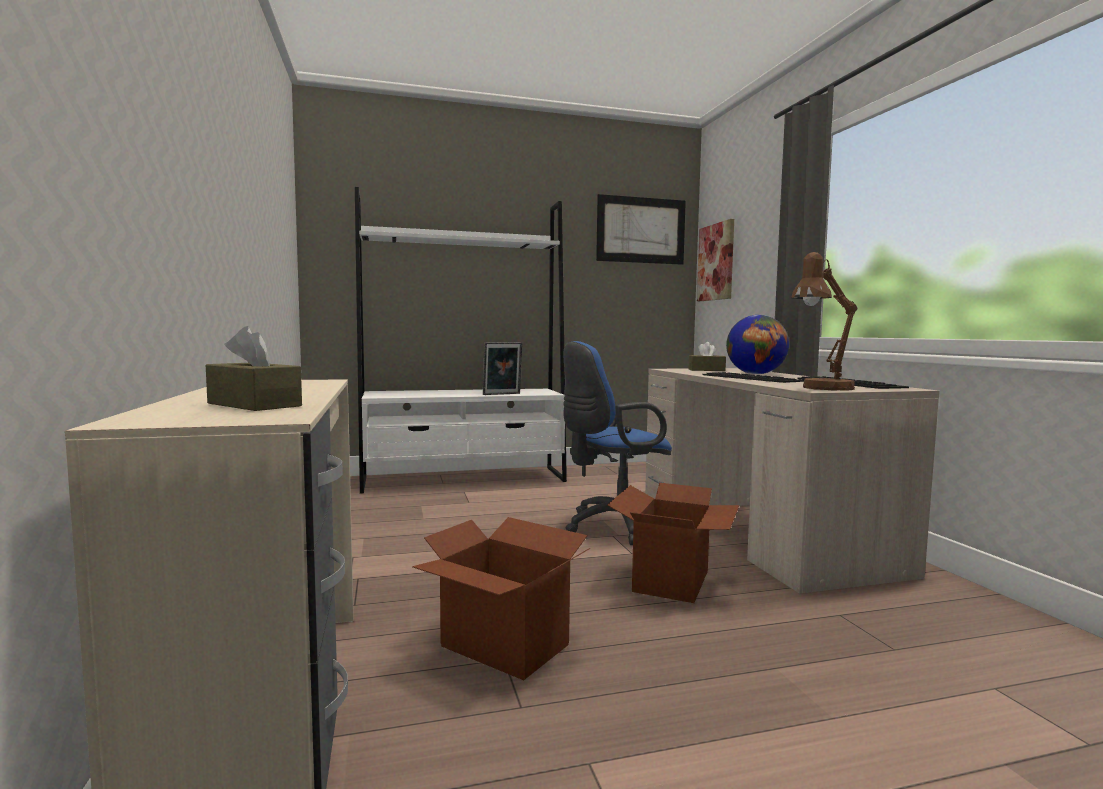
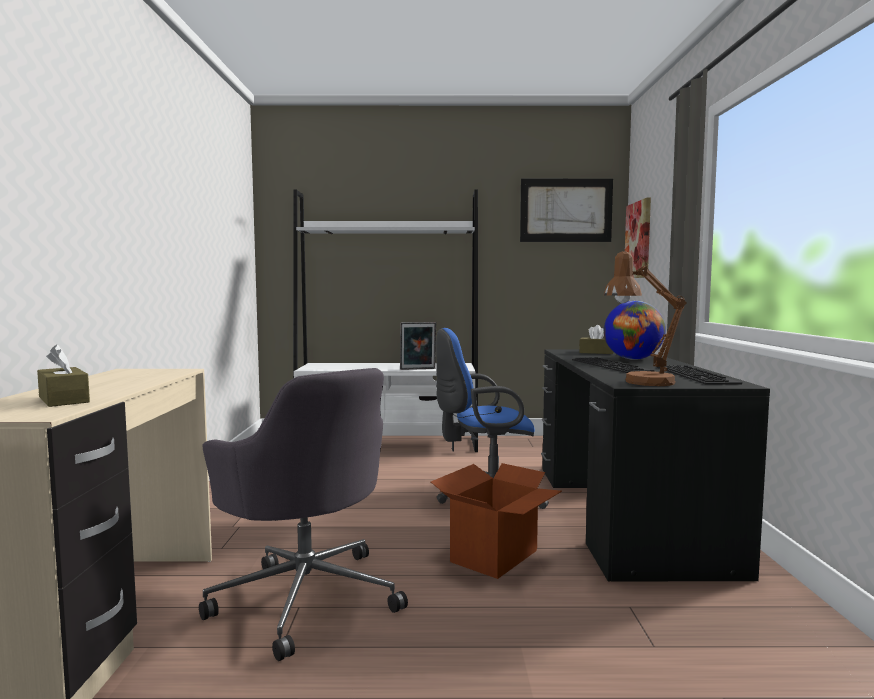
camera: 15 degrees right, 0 degrees up
cardboard box [412,517,590,680] -> grey office chair [199,368,408,661]
beige desk [645,368,940,594] -> black desk [541,349,770,581]

